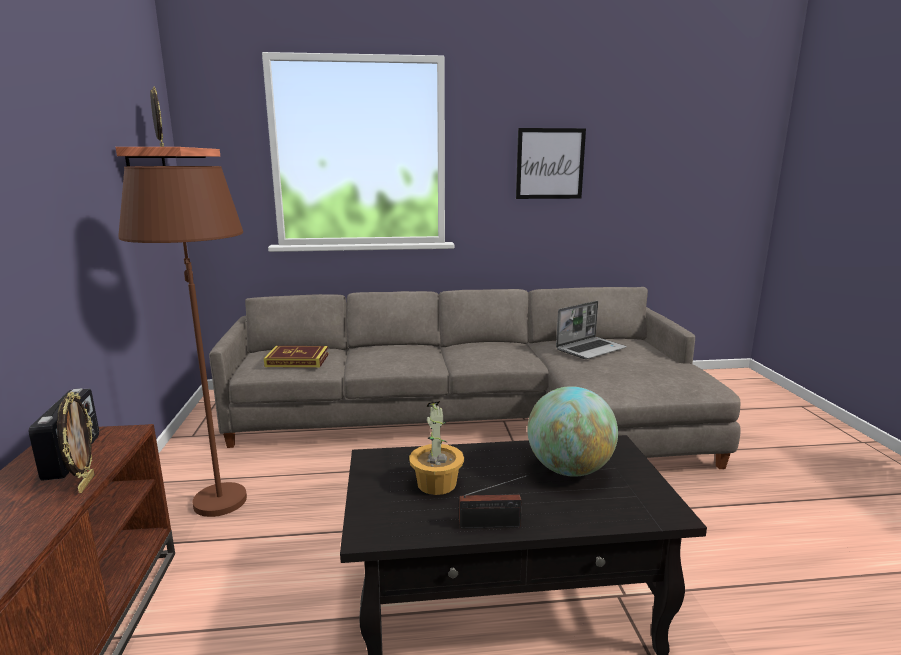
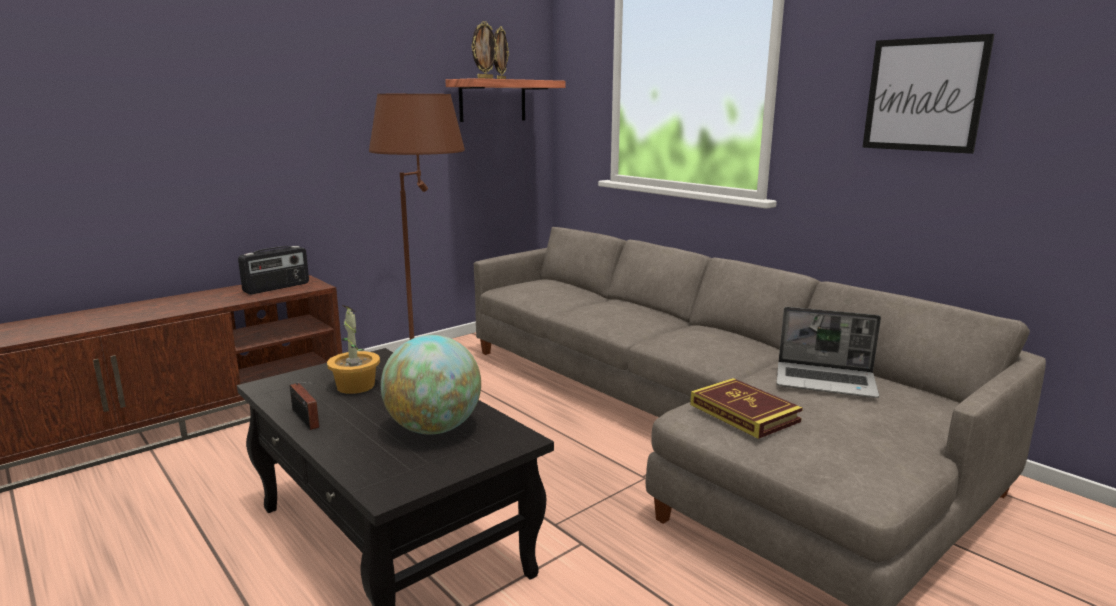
camera: 55 degrees right, 0 degrees up
picture frame [57,392,95,493] -> picture frame moved to [471,21,498,79]
book [264,346,329,368] -> book moved to [690,378,803,439]

